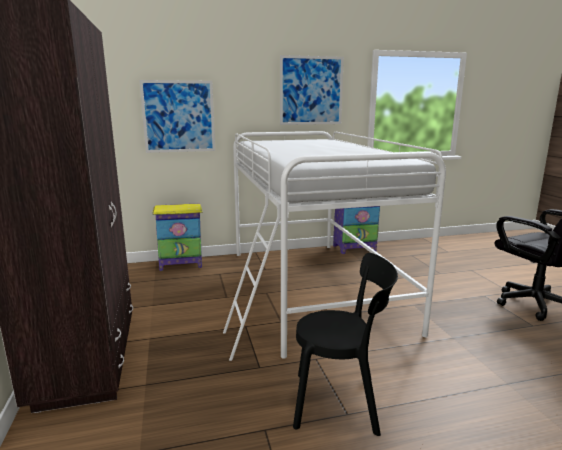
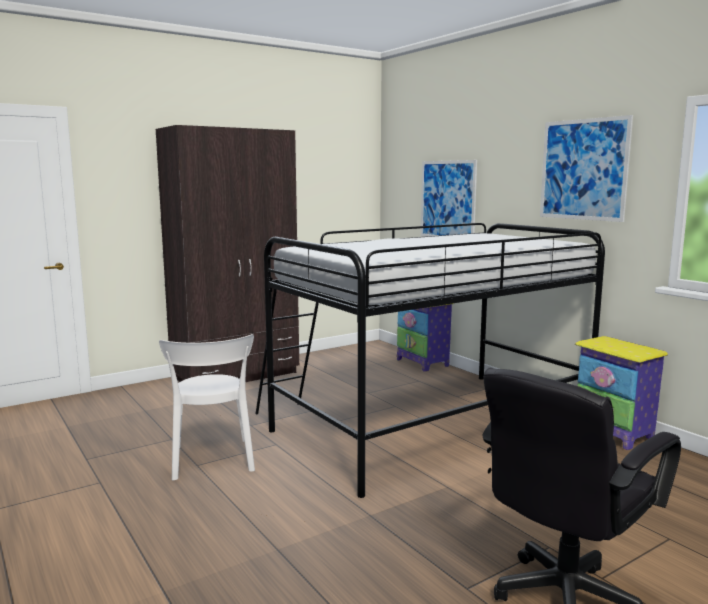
camera: 70 degrees right, 5 degrees down
white bed [223,131,446,361] -> black bed [256,223,605,498]
black chair [293,253,398,436] -> white chair [159,334,255,480]

